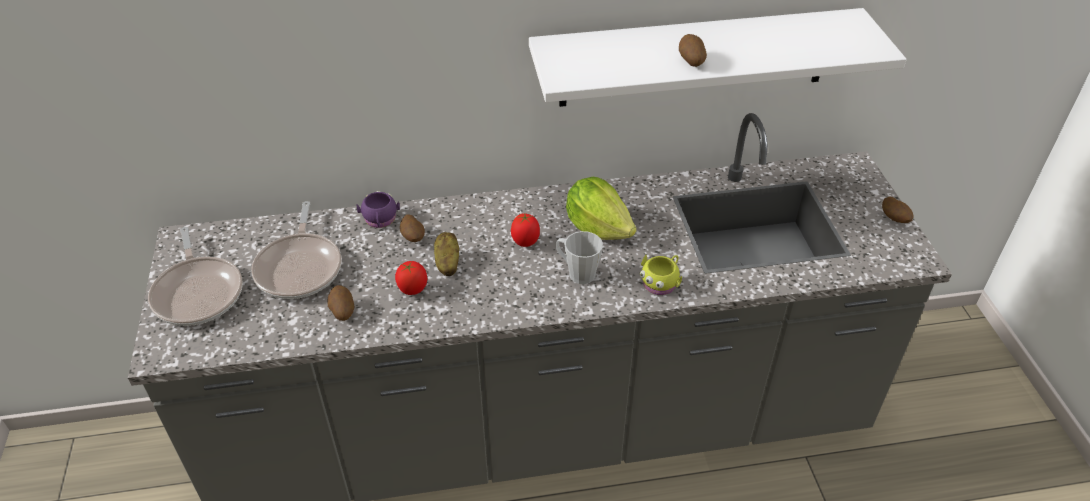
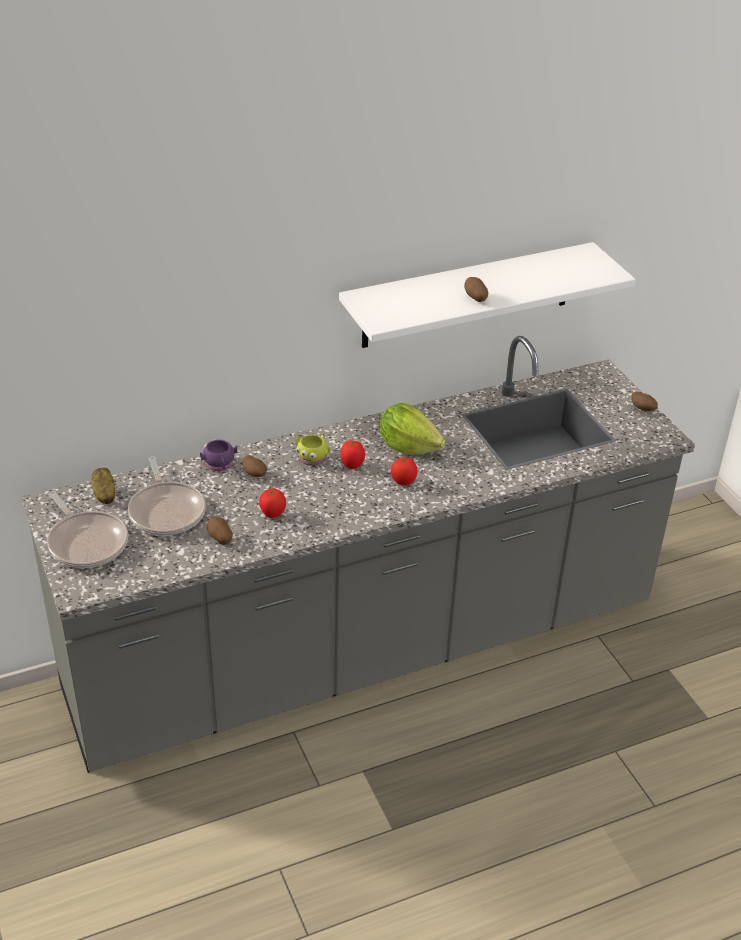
camera: 15 degrees left, 5 degrees down
potato [434,232,459,276] -> potato moved to [91,468,115,504]
grey mug [555,231,603,284] -> tomato [391,457,417,486]
yellow mug [640,255,682,295] -> yellow mug moved to [295,433,330,466]

